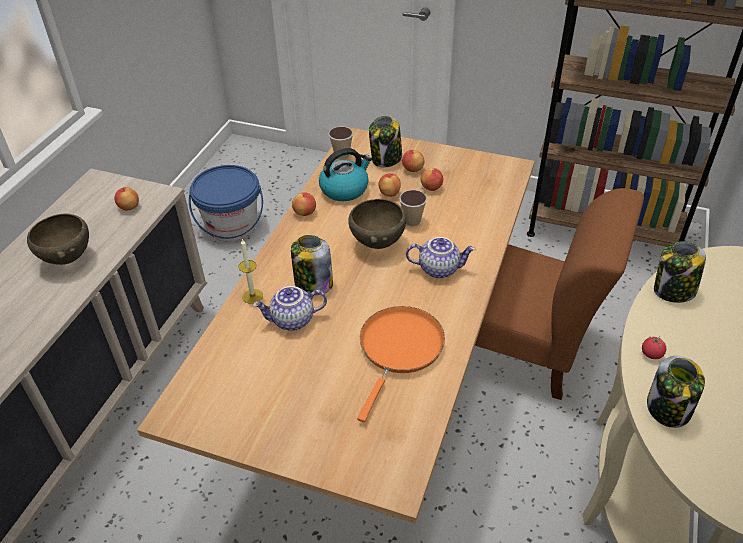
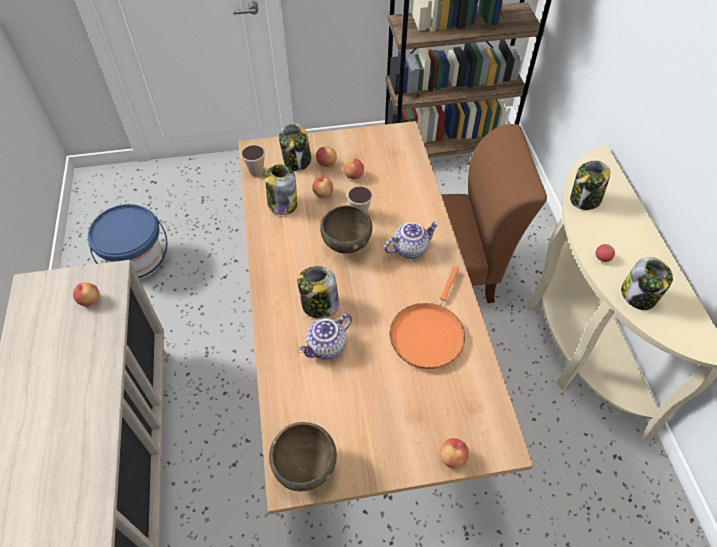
camera: 30 degrees left, 10 degrees up
brown bowl [27,213,89,265] -> brown bowl moved to [269,422,337,492]
candle [238,239,263,304] -> none
apple [292,192,316,216] -> apple moved to [440,438,469,468]
kettle [319,148,372,201] -> jar [265,164,297,215]
orange frying pan [357,306,445,422] -> orange frying pan turned 150 degrees counterclockwise [390,266,465,369]

